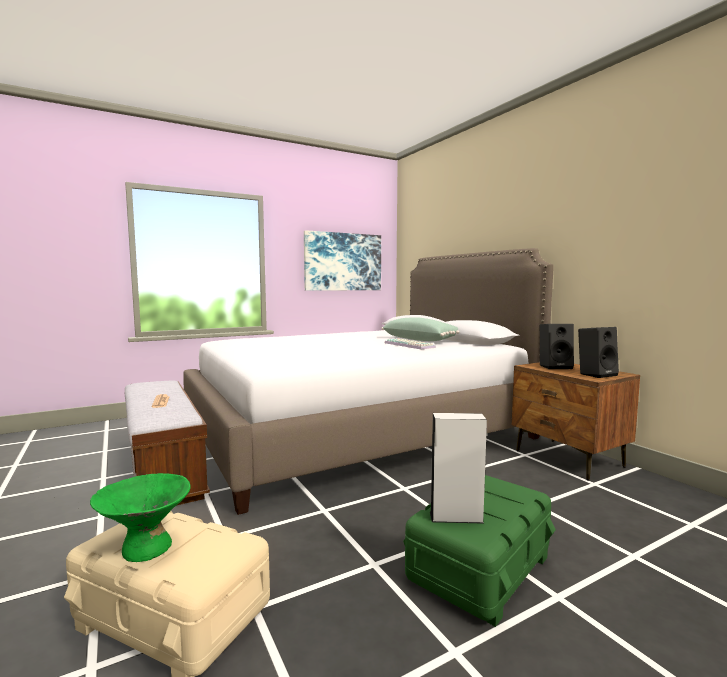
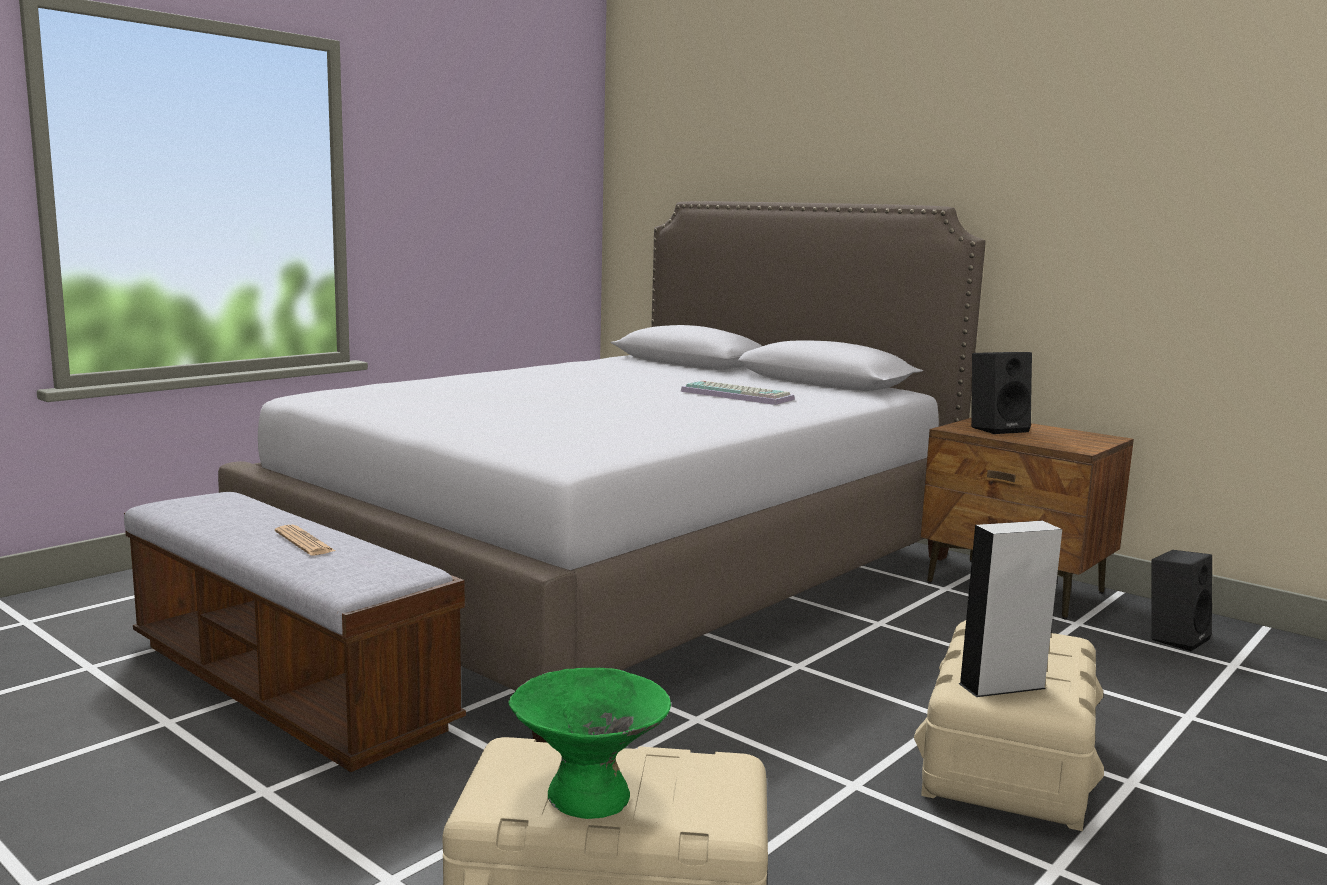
camera: 20 degrees left, 5 degrees up
picture [304,230,381,291] -> none
green pillow [382,317,459,341] -> none
green storage box [403,475,556,627] -> beige storage box [914,620,1104,831]
black speaker [578,327,619,378] -> black speaker moved to [1152,550,1212,651]

